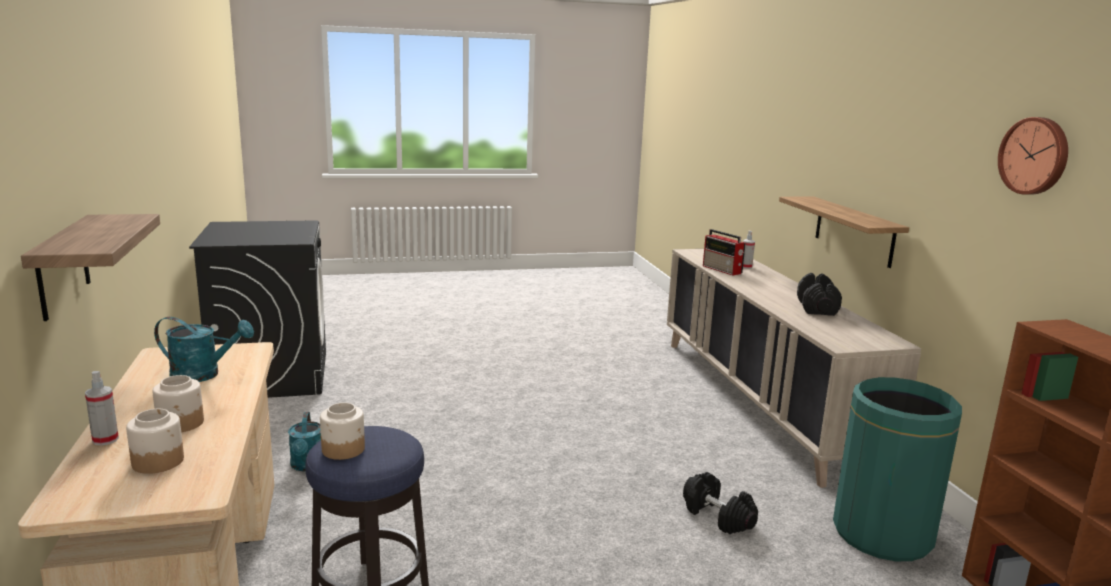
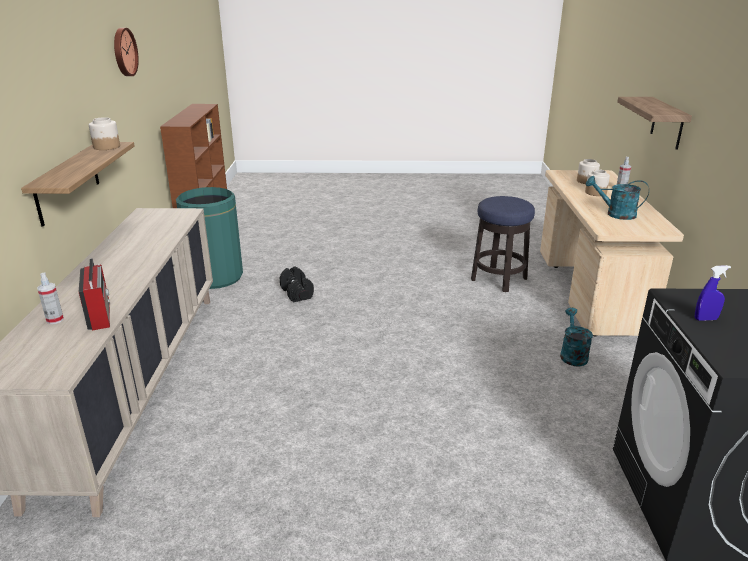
camera: 165 degrees left, 10 degrees up
jar [320,403,365,460] -> jar moved to [89,117,120,150]
black dumbbell [797,273,842,316] -> none
none -> blue spray bottle [695,265,731,321]

